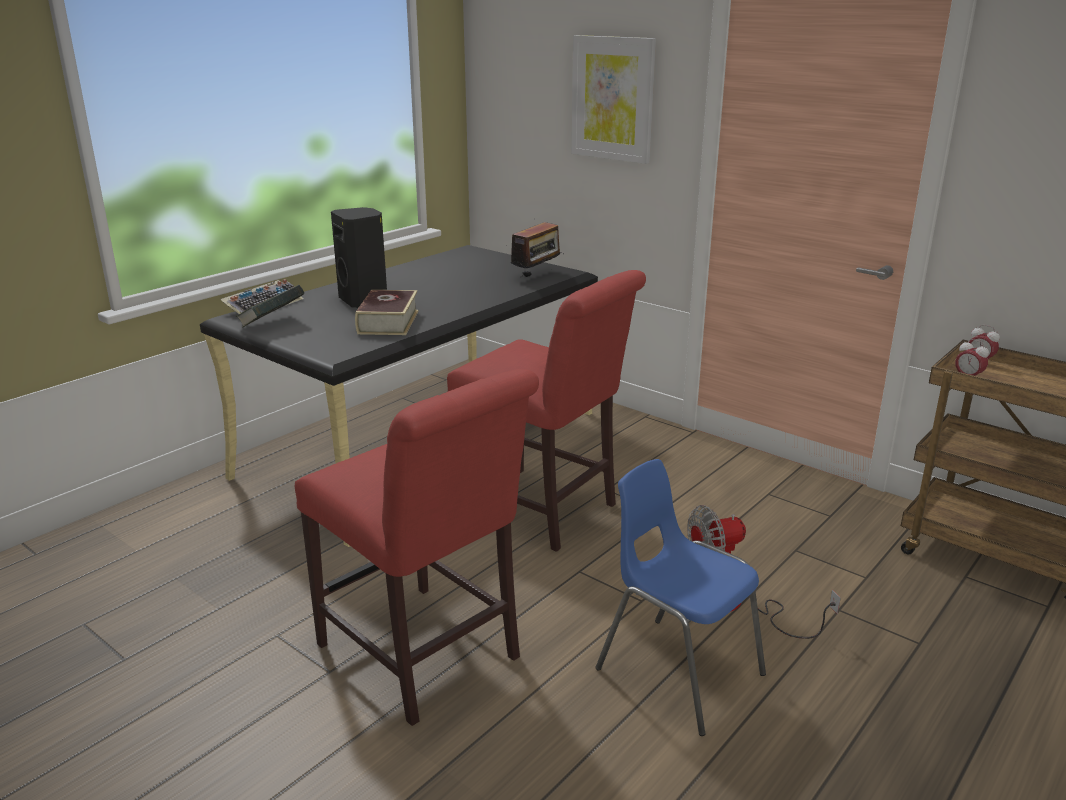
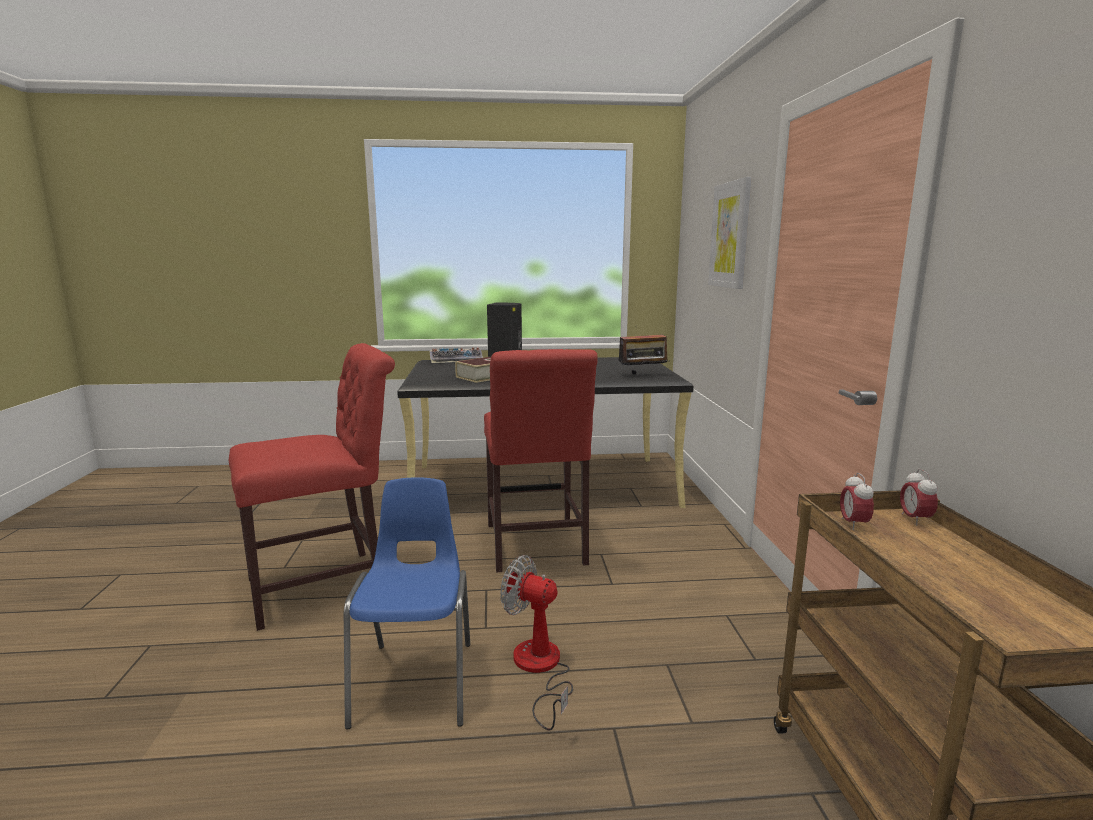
camera: 45 degrees right, 10 degrees down
book [236,285,305,328] -> none
red chair [295,369,539,726] -> red chair turned 120 degrees counterclockwise [229,343,395,631]

